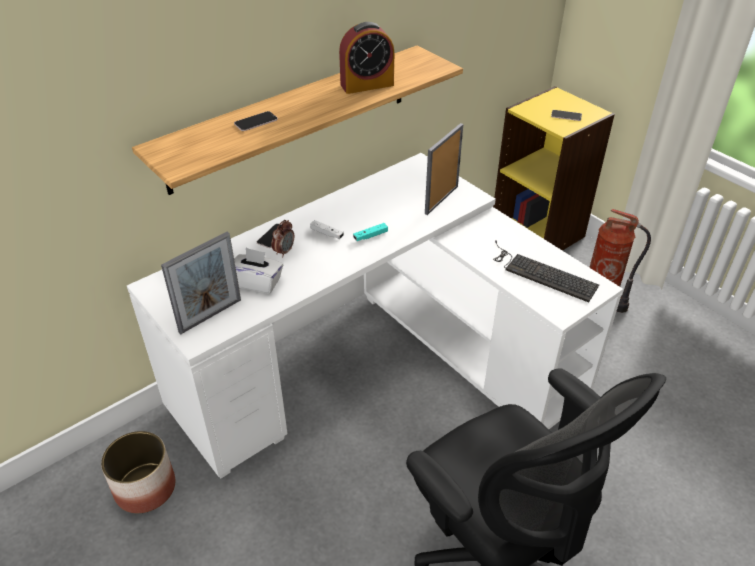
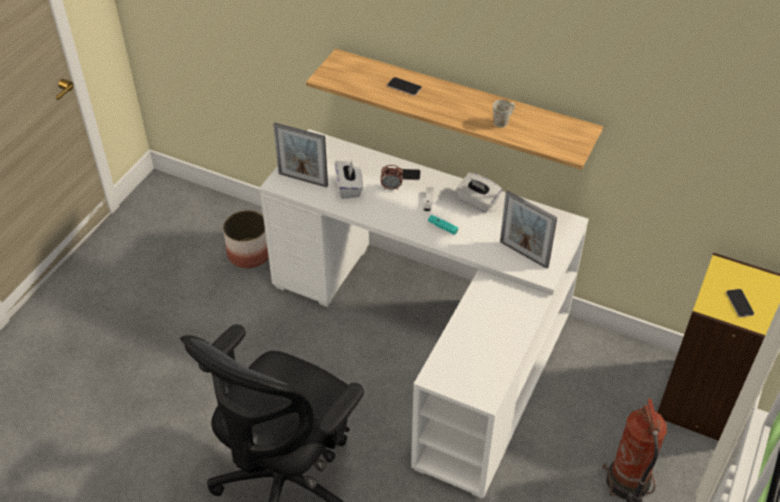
camera: 65 degrees right, 5 degrees up
alarm clock [339,22,394,94] -> white mug [493,99,515,127]
picture frame [425,123,463,215] -> picture frame turned 150 degrees counterclockwise [500,191,557,269]
keyboard [493,240,599,302] -> none
none -> white tissue box [456,173,502,213]

